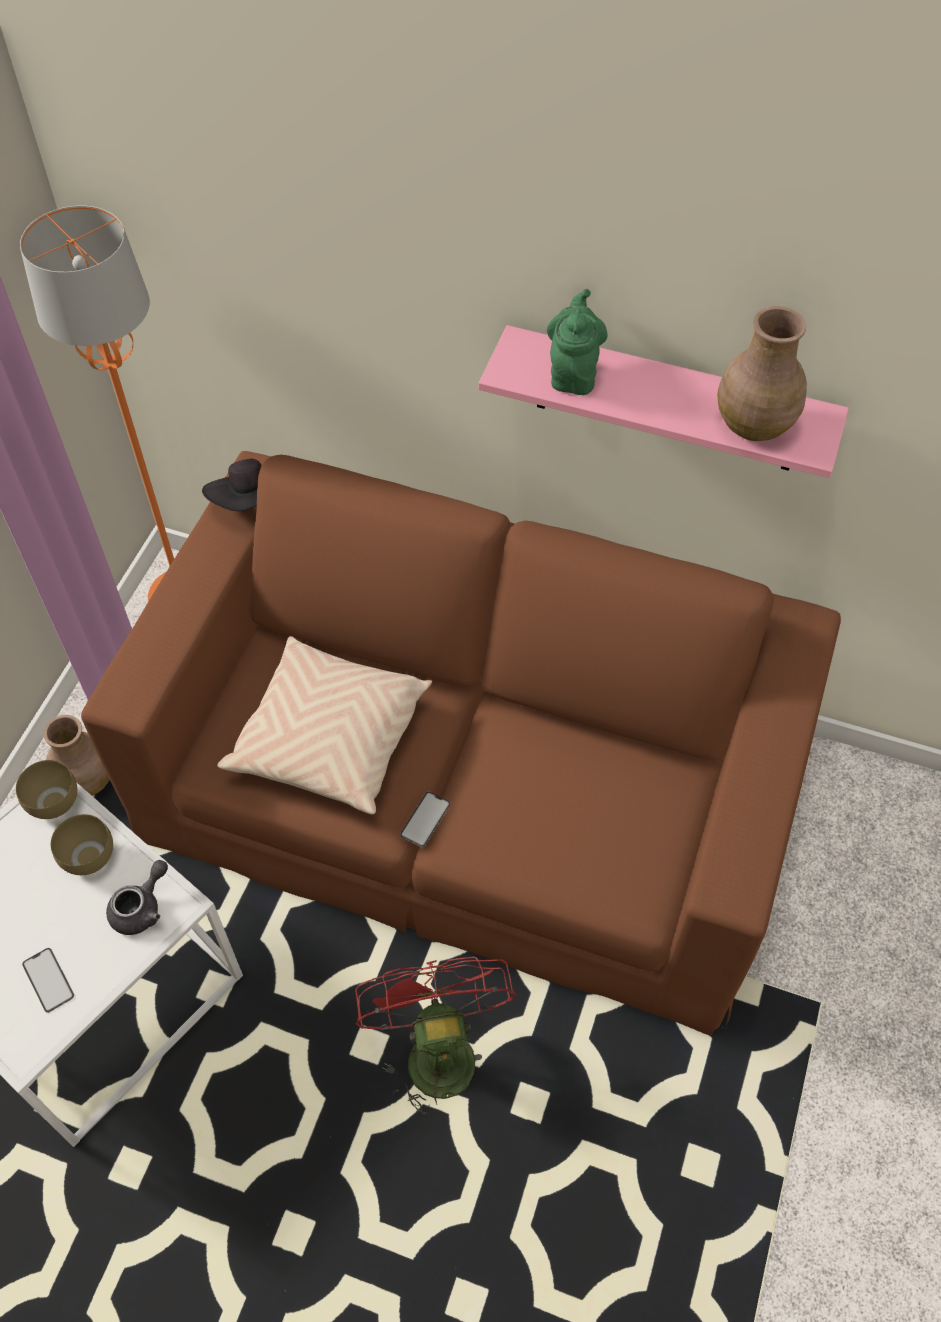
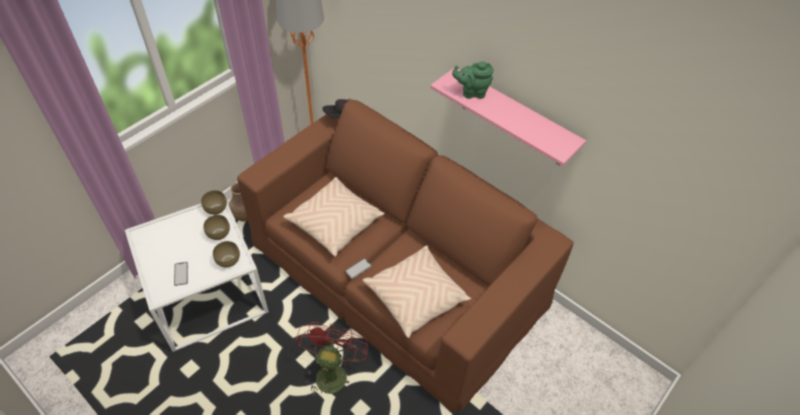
camera: 20 degrees right, 5 degrees down
grey teapot [106,860,168,935] -> brown bowl [213,241,240,267]
green teapot [547,289,607,395] -> green teapot turned 120 degrees counterclockwise [452,62,493,99]
brown vase [717,306,807,441] -> none
none -> beige pillow [363,245,471,338]

